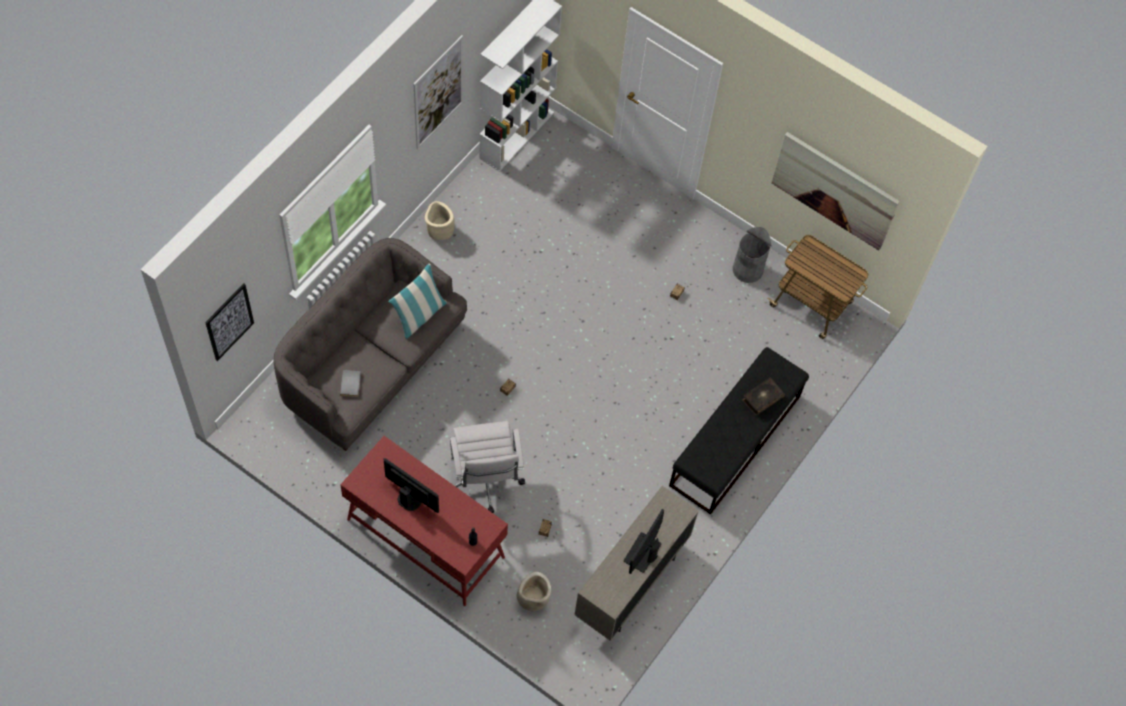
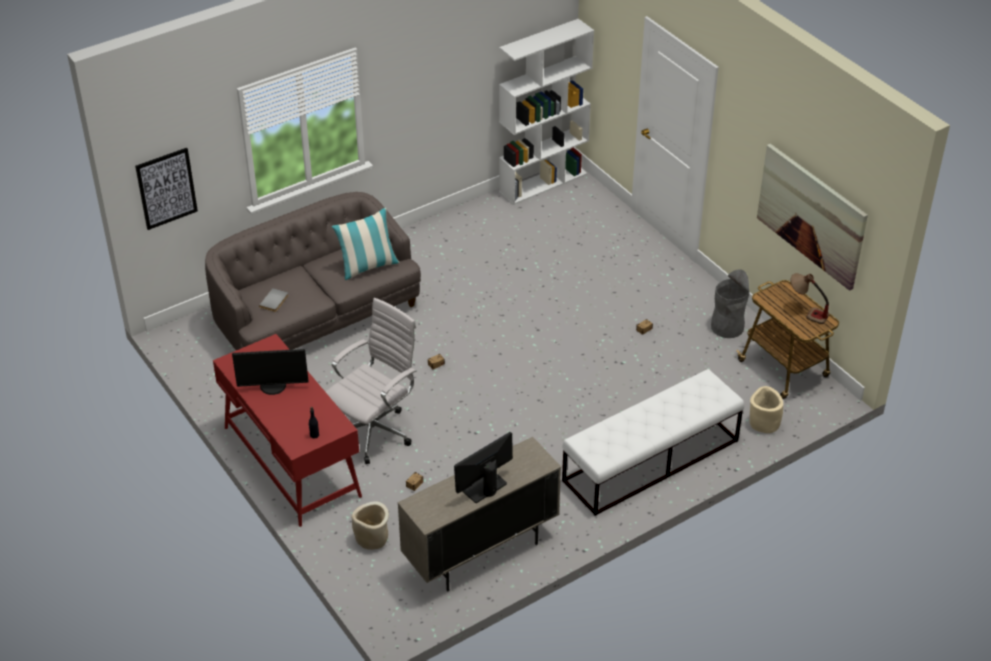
camera: 25 degrees right, 20 degrees down
monitor [384,458,439,513] -> monitor turned 120 degrees clockwise [232,349,309,395]
picture [414,35,463,149] -> none
beige planter [425,201,455,240] -> beige planter moved to [750,386,783,433]
white office chair [450,421,525,513] -> white office chair turned 150 degrees counterclockwise [325,298,417,464]
black bench [669,347,809,515] -> white bench [562,369,744,516]
book [742,378,785,416] -> none
none -> table lamp [790,273,829,324]

